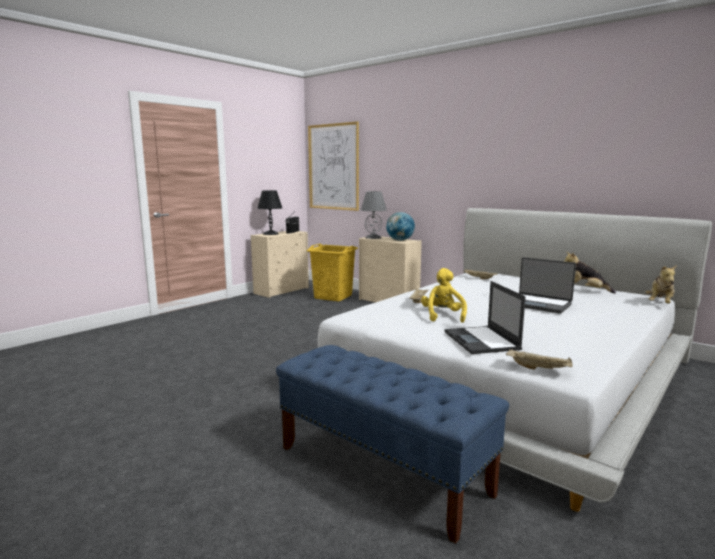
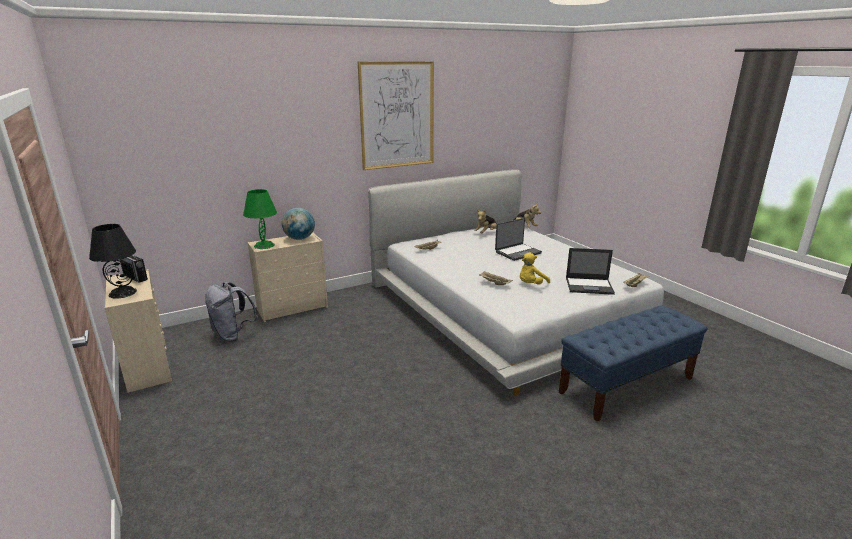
camera: 70 degrees left, 10 degrees up
yellow laundry basket [307,244,358,302] -> grey backpack [205,282,258,342]
picture [308,121,359,211] -> picture moved to [358,61,434,170]
grey table lamp [361,191,387,239] -> green table lamp [243,189,277,249]
yellow plush toy [421,268,467,323] -> yellow plush toy turned 60 degrees counterclockwise [520,253,550,285]

